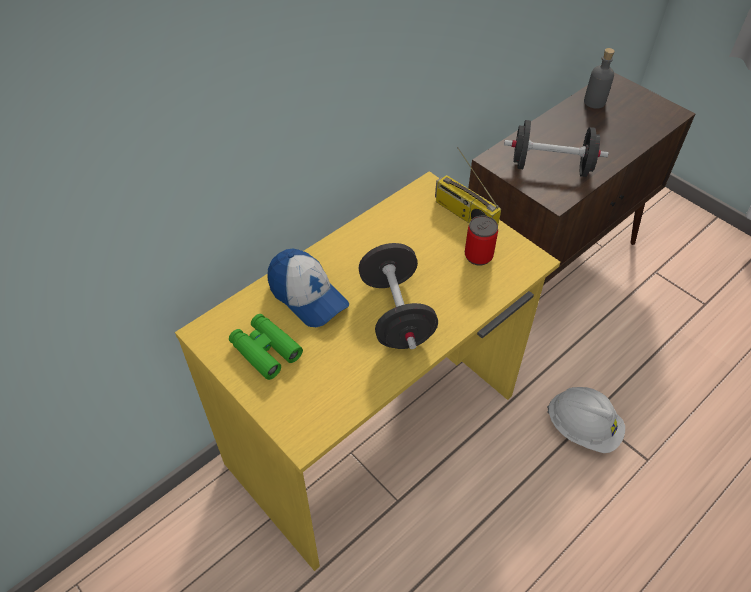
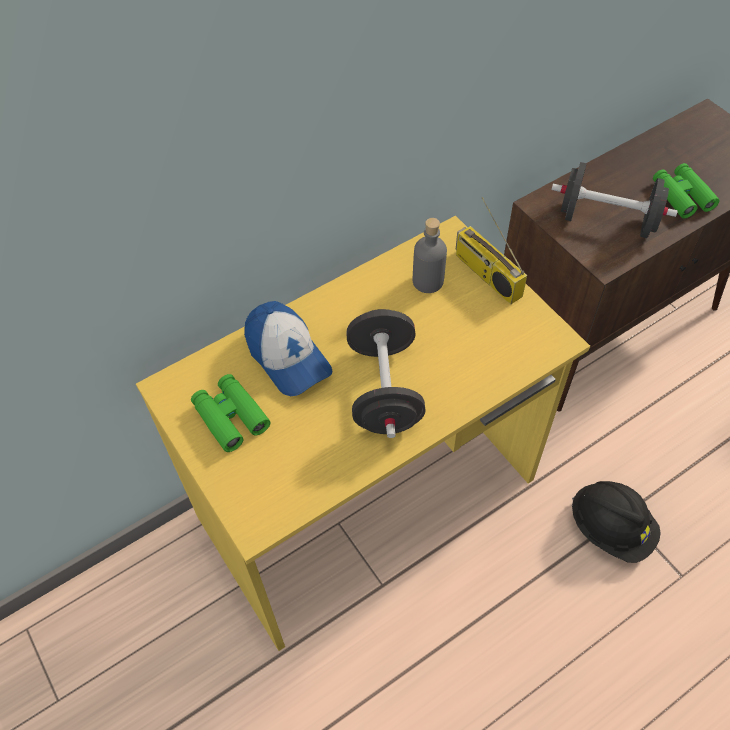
camera: 10 degrees right, 5 degrees up
can [465,216,498,266] -> none
white hard hat [547,387,625,453] -> black hard hat [572,481,661,563]
grey bottle [584,48,615,109] -> grey bottle moved to [413,218,447,293]
none -> green binoculars [653,163,720,219]

